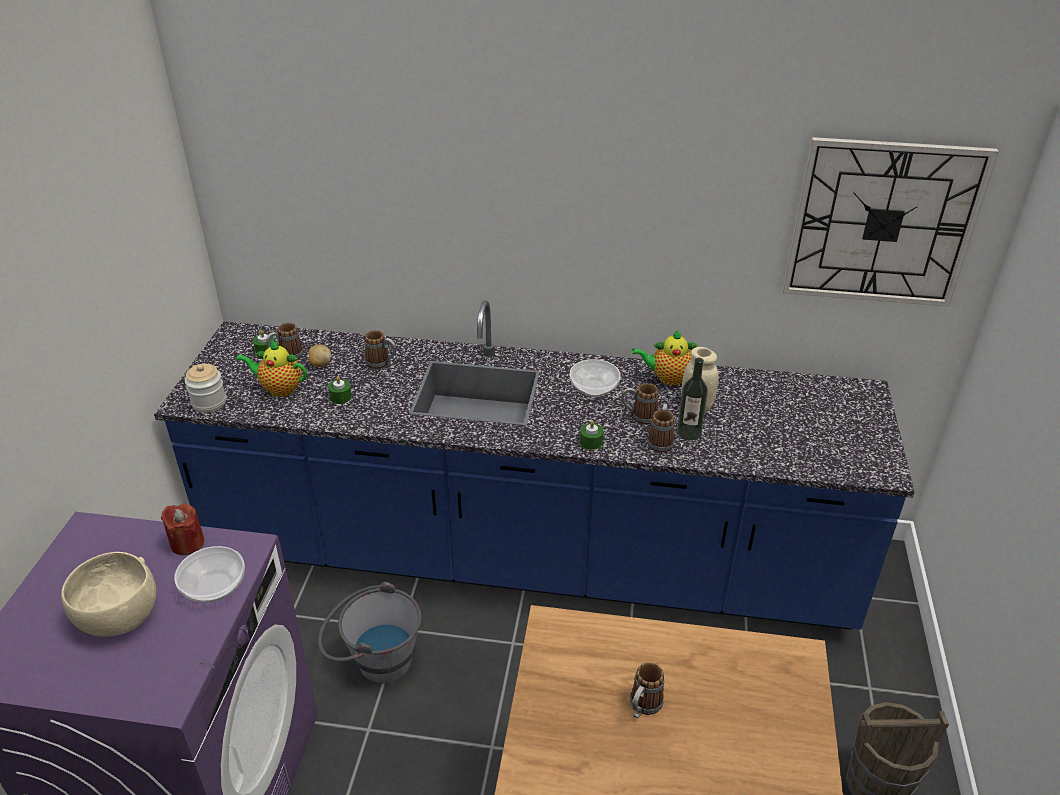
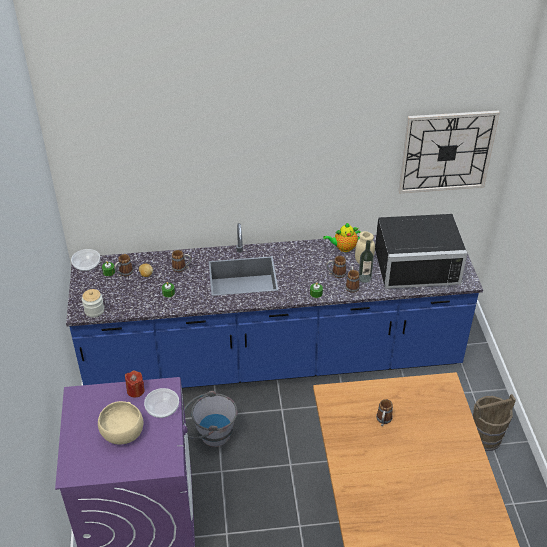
camera: 15 degrees left, 5 degrees up
teapot [236,340,307,397] -> none
bowl [570,359,621,397] -> bowl moved to [71,249,100,271]
none -> black microwave [375,214,467,289]

